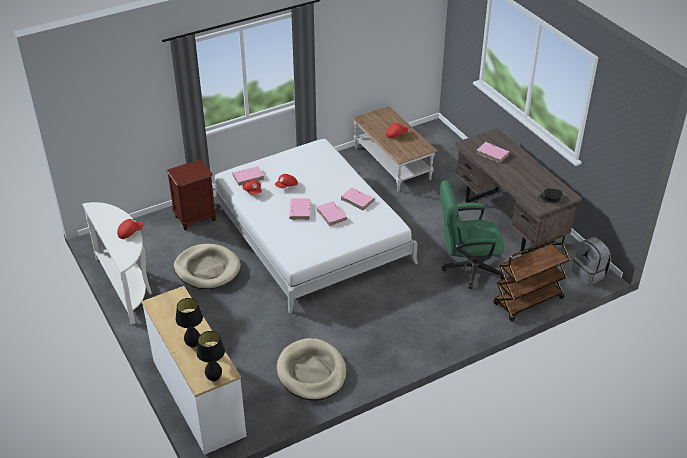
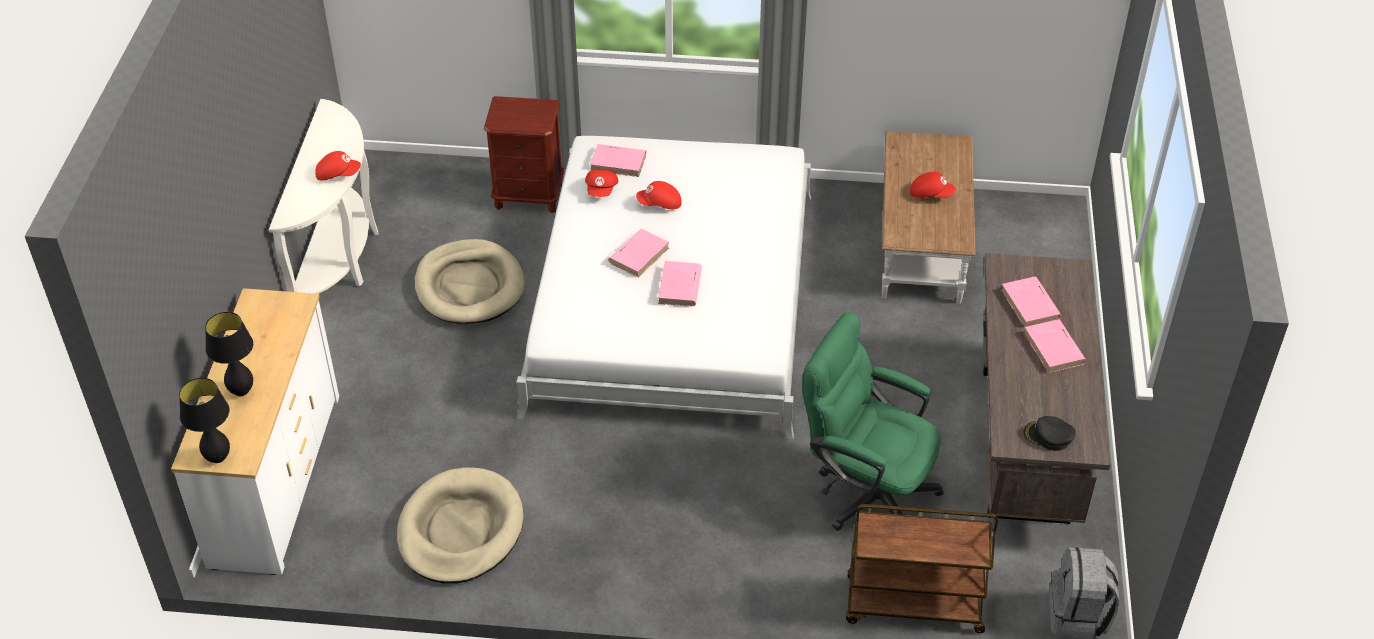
camera: 35 degrees right, 5 degrees up
pink book [341,188,375,210] -> pink book moved to [1023,319,1086,373]

